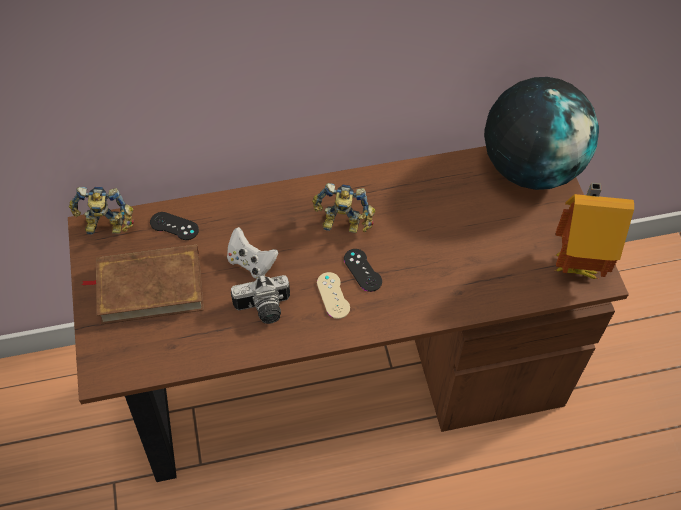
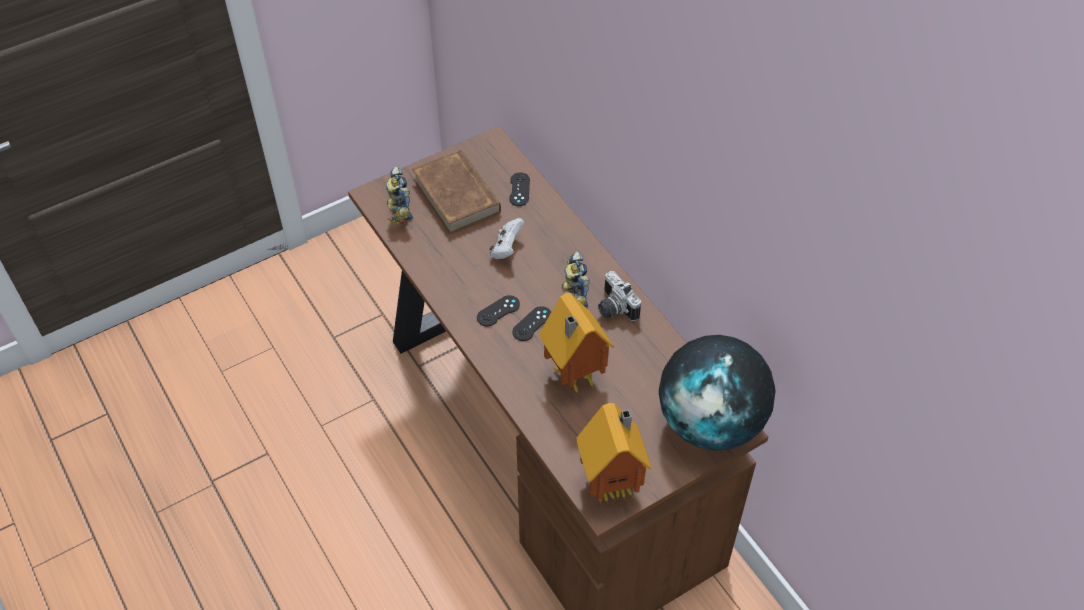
camera: 70 degrees right, 5 degrees down
toy robot [69,187,134,234] -> toy robot moved to [385,166,413,225]
camera [231,274,290,324] -> camera moved to [598,271,641,321]
beige game controller [317,272,350,319] -> black game controller [477,295,520,326]
none -> toy house [539,293,614,393]

